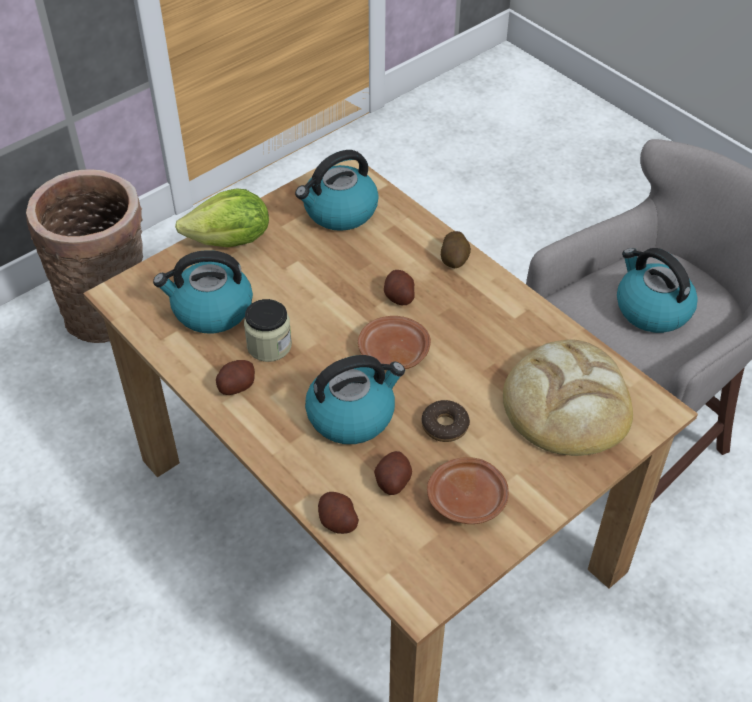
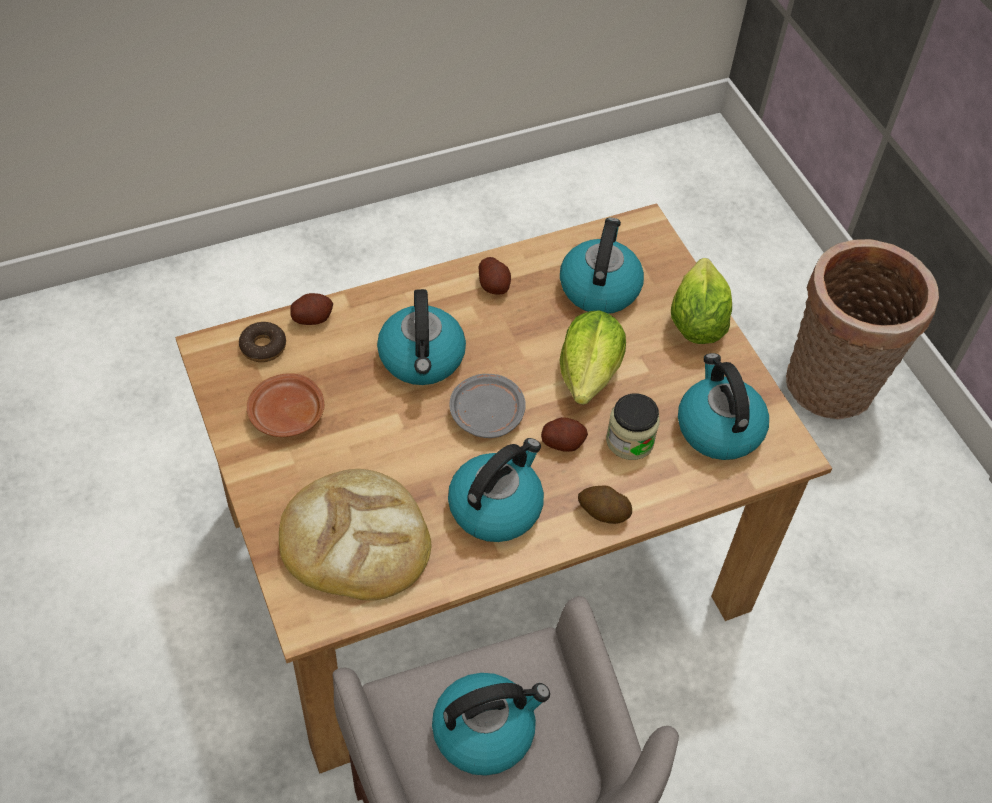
camera: 105 degrees right, 5 degrees up
jar [244,299,292,362] -> jar moved to [606,393,660,460]
brown plate [358,316,431,369] -> grey plate [450,374,526,438]
potato [374,451,412,495] -> none
donut [422,400,470,442] -> donut moved to [239,322,286,362]
none -> kettle [448,438,544,542]
none -> lettuce [560,310,626,405]

